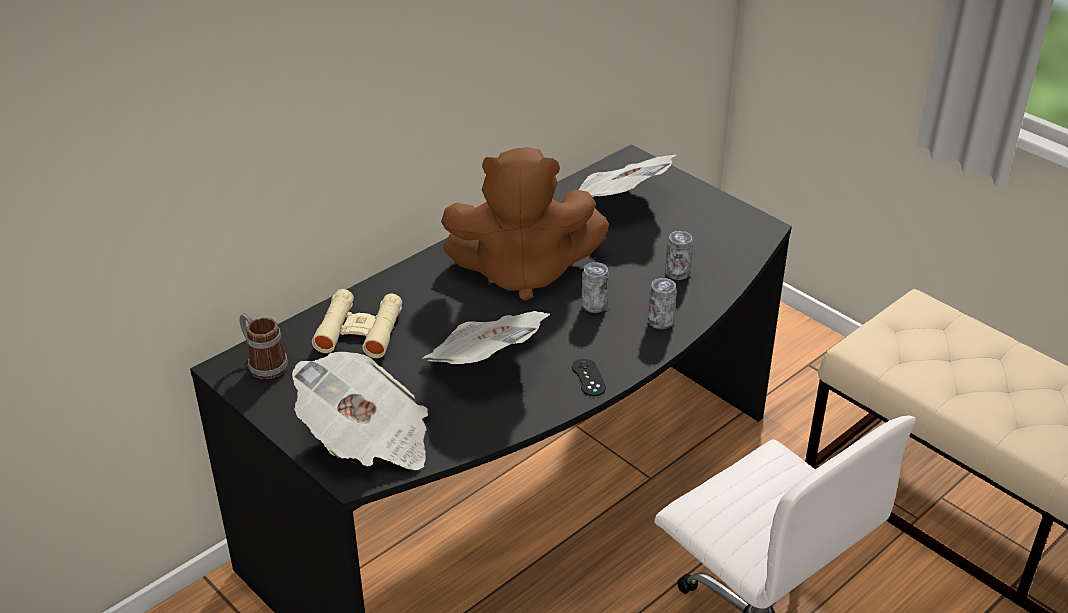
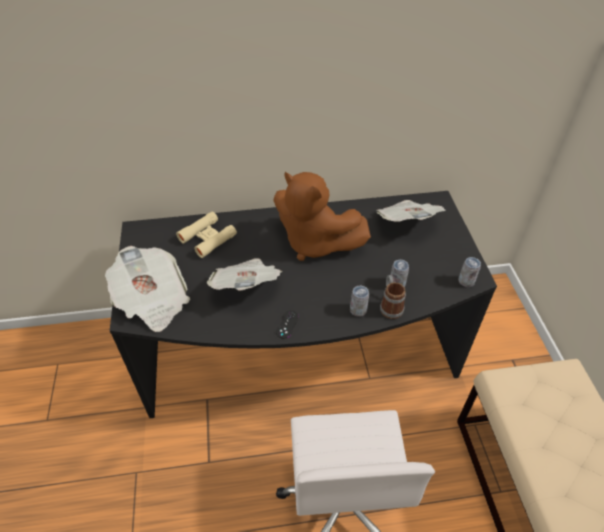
camera: 35 degrees right, 10 degrees up
mug [239,313,288,379] -> mug moved to [380,275,406,319]
can [581,262,609,313] -> can moved to [458,257,481,287]

